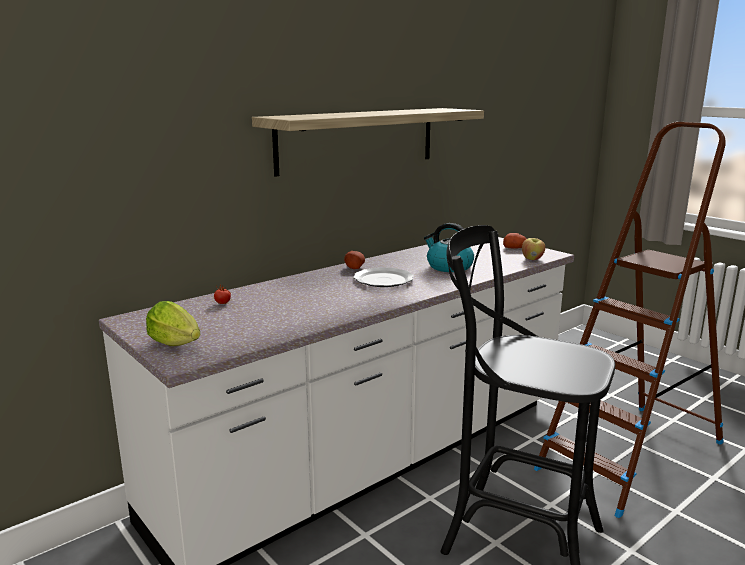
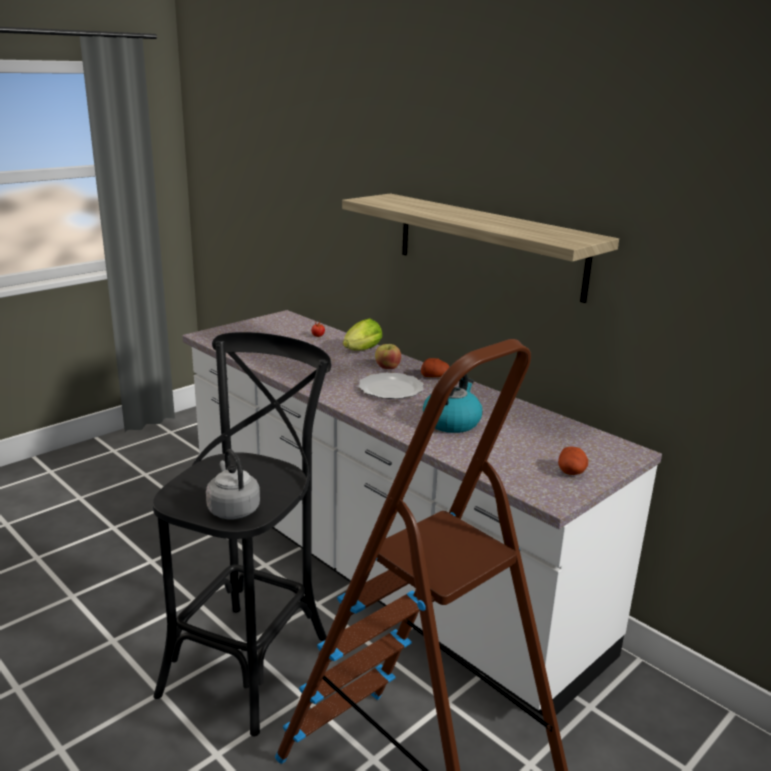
camera: 85 degrees right, 5 degrees up
lettuce [146,301,201,346] -> lettuce moved to [343,318,382,350]
apple [522,238,545,260] -> apple moved to [375,344,401,369]
none -> grey kettle [206,449,260,519]

